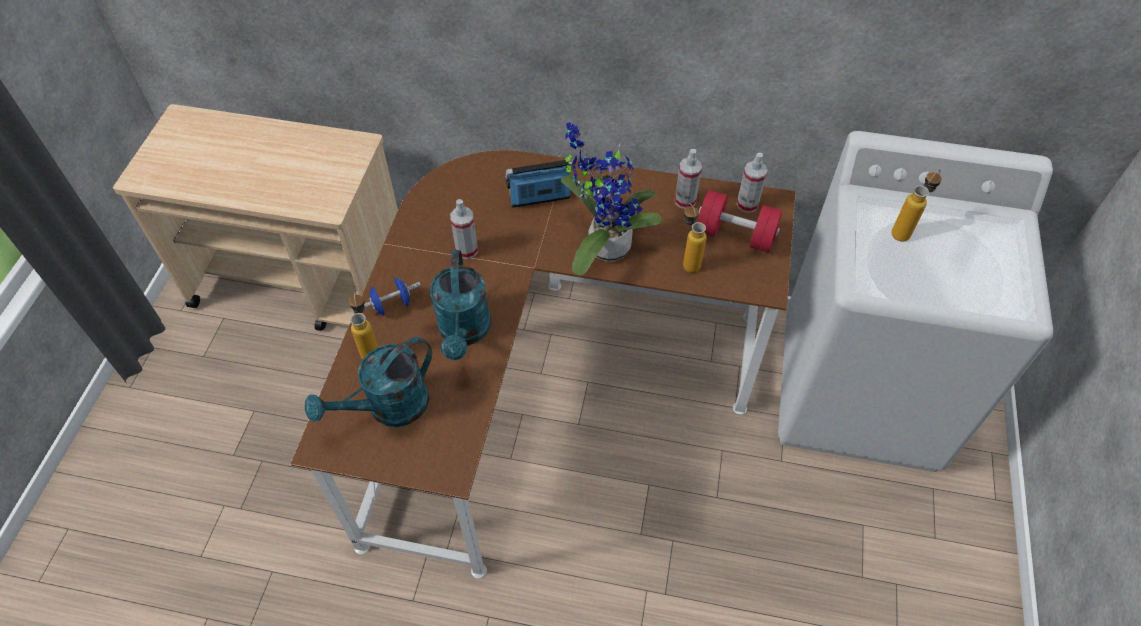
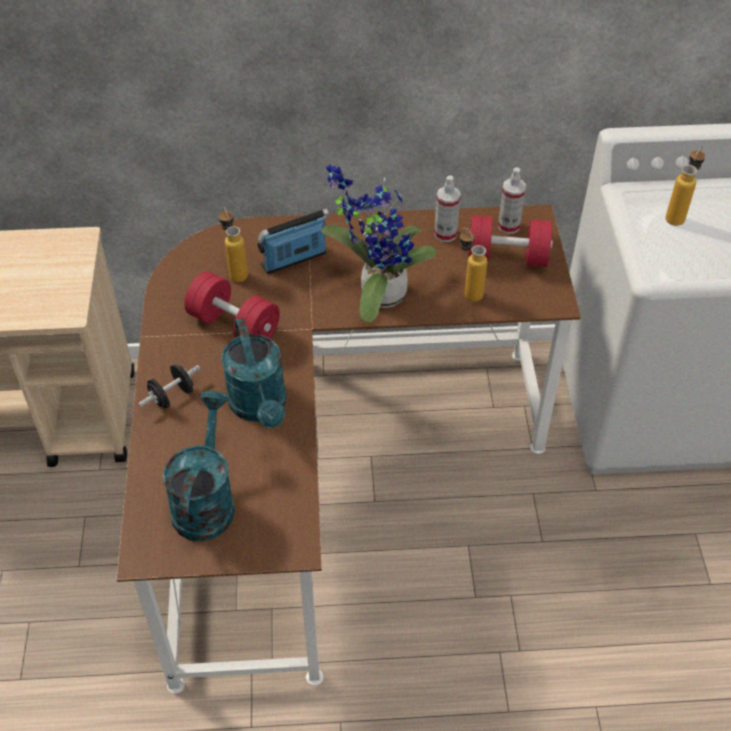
camera: 15 degrees left, 5 degrees down
turquoise watering can [305,337,432,427] -> turquoise watering can turned 150 degrees clockwise [163,391,235,542]
bottle [349,292,378,360] -> bottle moved to [219,207,248,282]
blue dumbbell [364,278,421,316] -> black dumbbell [138,364,200,408]
spray bottle [450,199,478,259] -> red dumbbell [184,271,280,338]

